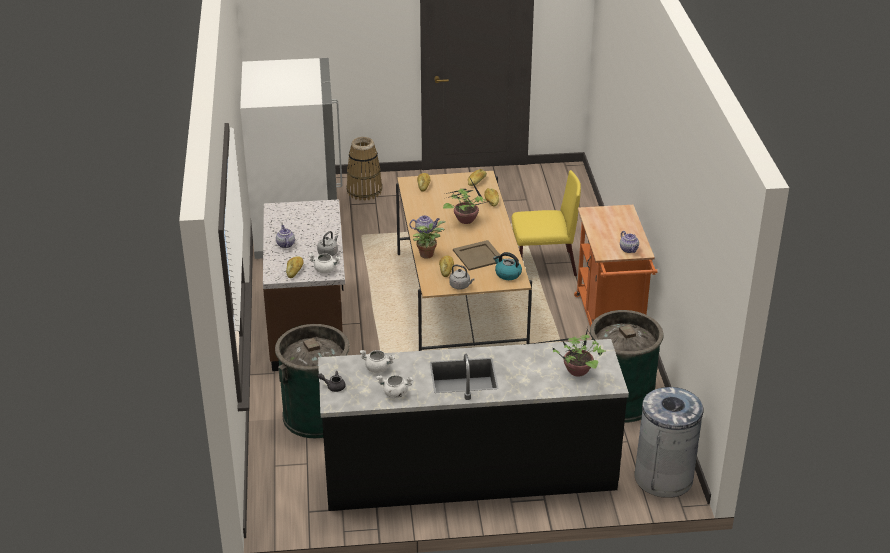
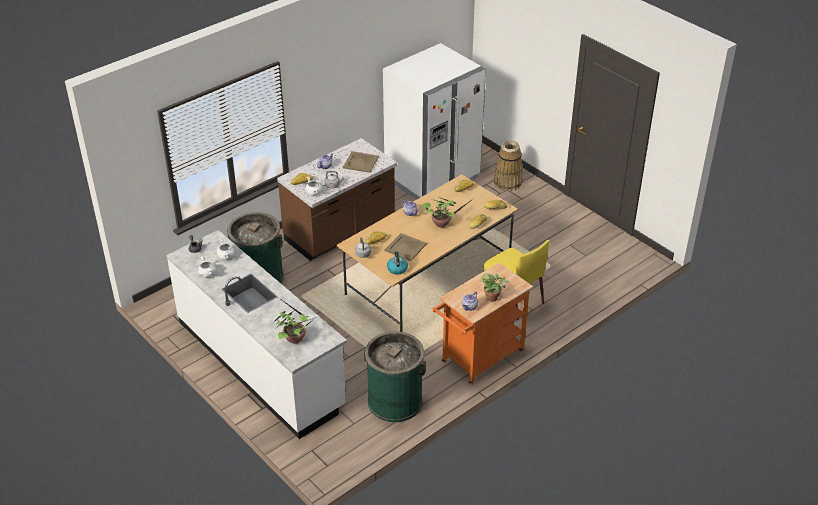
camera: 55 degrees right, 5 degrees up
black counter [318,339,629,511] -> white counter [166,230,347,439]
potted plant [413,221,445,259] -> potted plant moved to [480,273,510,302]
grey trash can [634,387,704,498] -> none
none -> beige tray [343,151,379,173]

